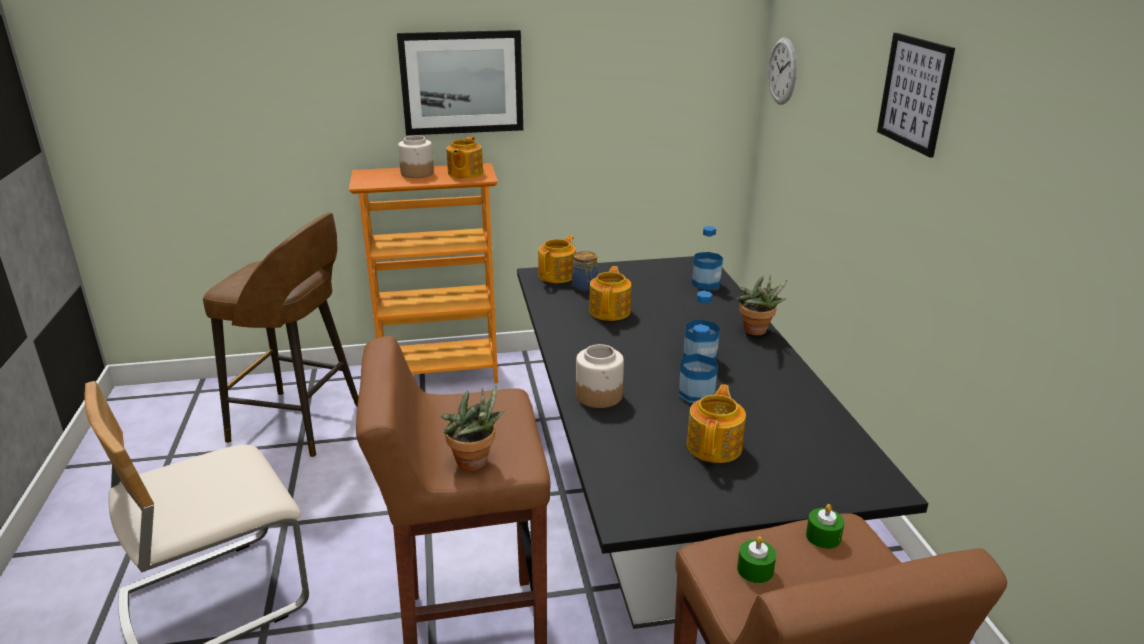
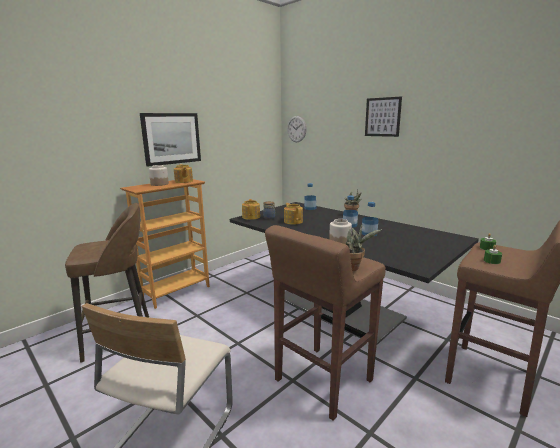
camera: 35 degrees left, 10 degrees down
teapot [687,384,746,463] -> none

